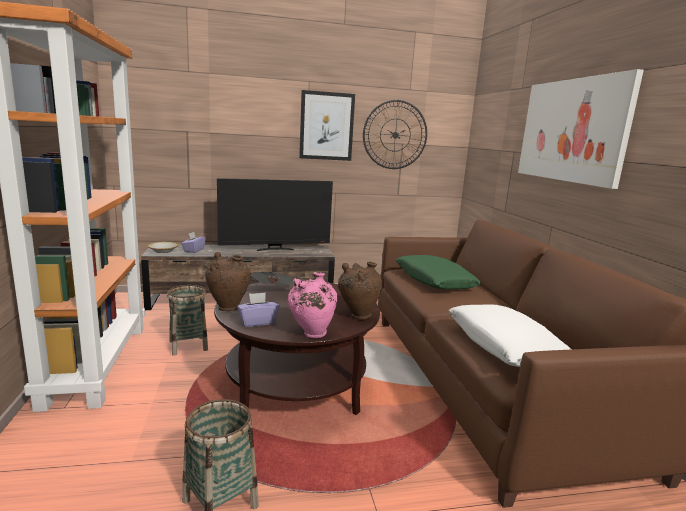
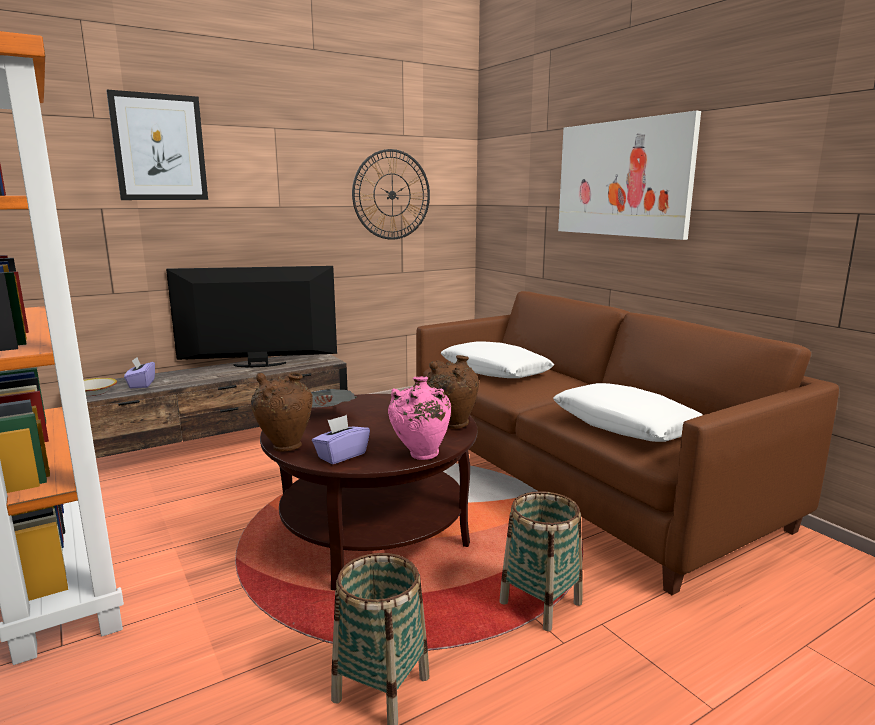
camera: 20 degrees left, 0 degrees up
basket [167,285,208,356] -> basket moved to [499,491,583,631]
television [217,178,333,251] -> television turned 150 degrees counterclockwise [166,266,337,368]
picture [299,90,355,161] -> picture moved to [106,90,208,200]
green pillow [396,255,481,289] -> white pillow [441,342,554,378]

